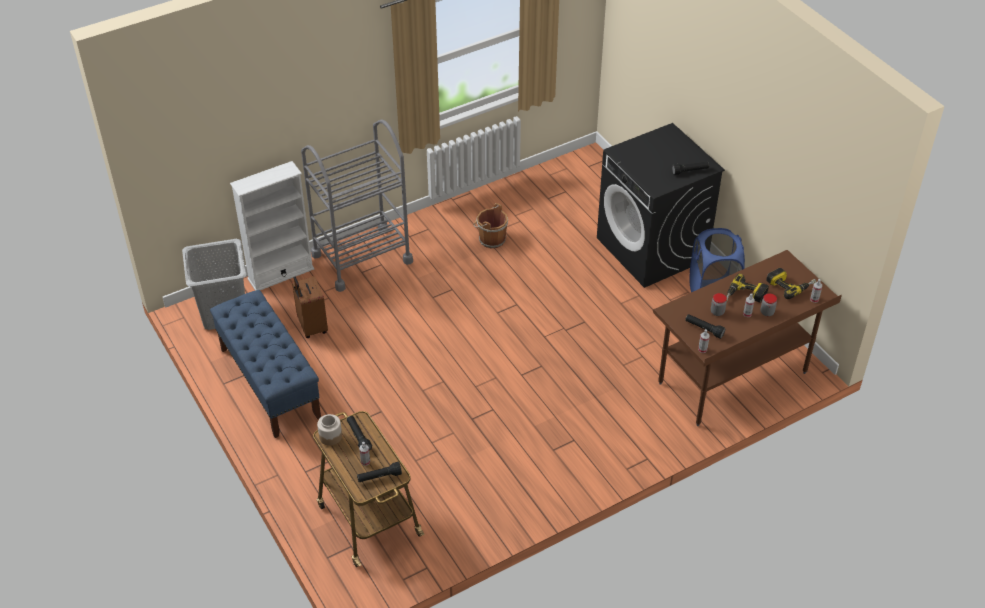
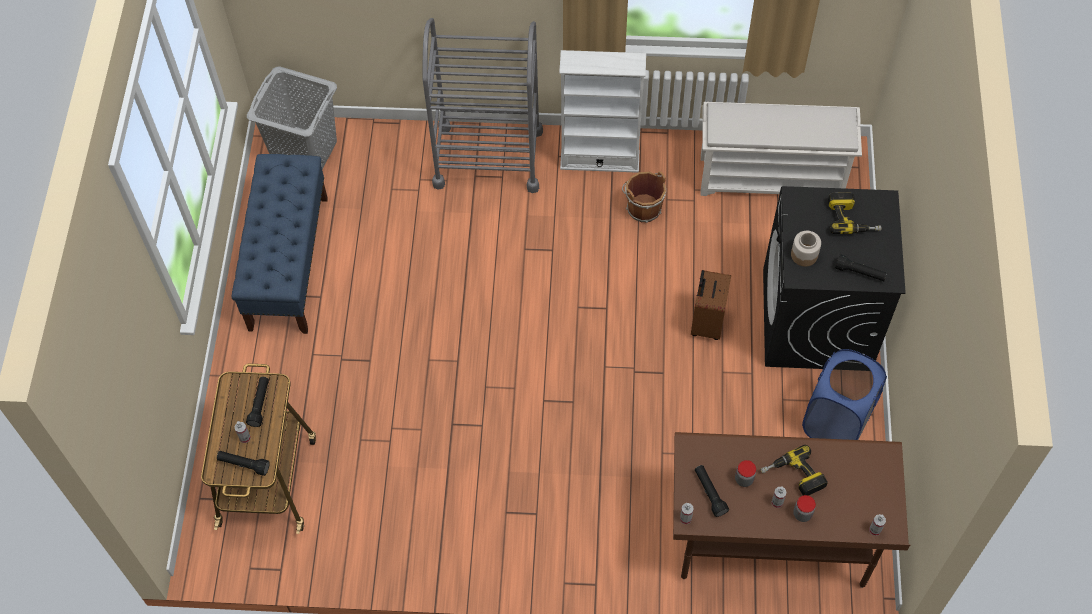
camera: 35 degrees right, 15 degrees up
white bookcase [230,161,314,291] -> white bookcase moved to [559,50,646,173]
brown suitcase [292,276,328,338] -> brown suitcase moved to [691,270,731,340]
jar [317,414,342,446] -> jar moved to [791,231,821,266]
power drill [766,268,816,299] -> power drill moved to [828,192,882,234]
none -> white shoe rack [700,102,862,196]

